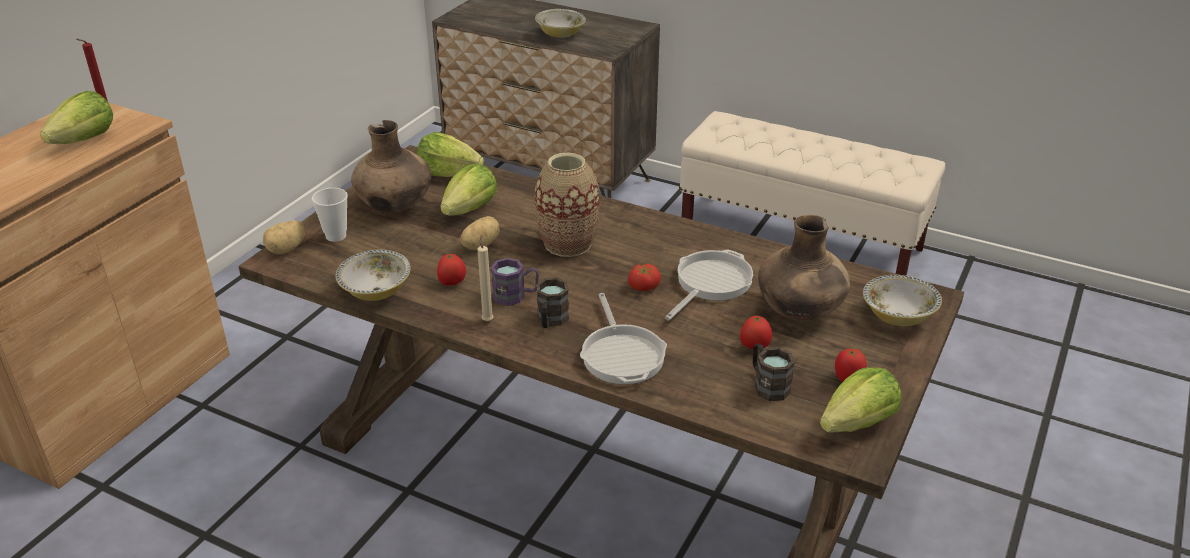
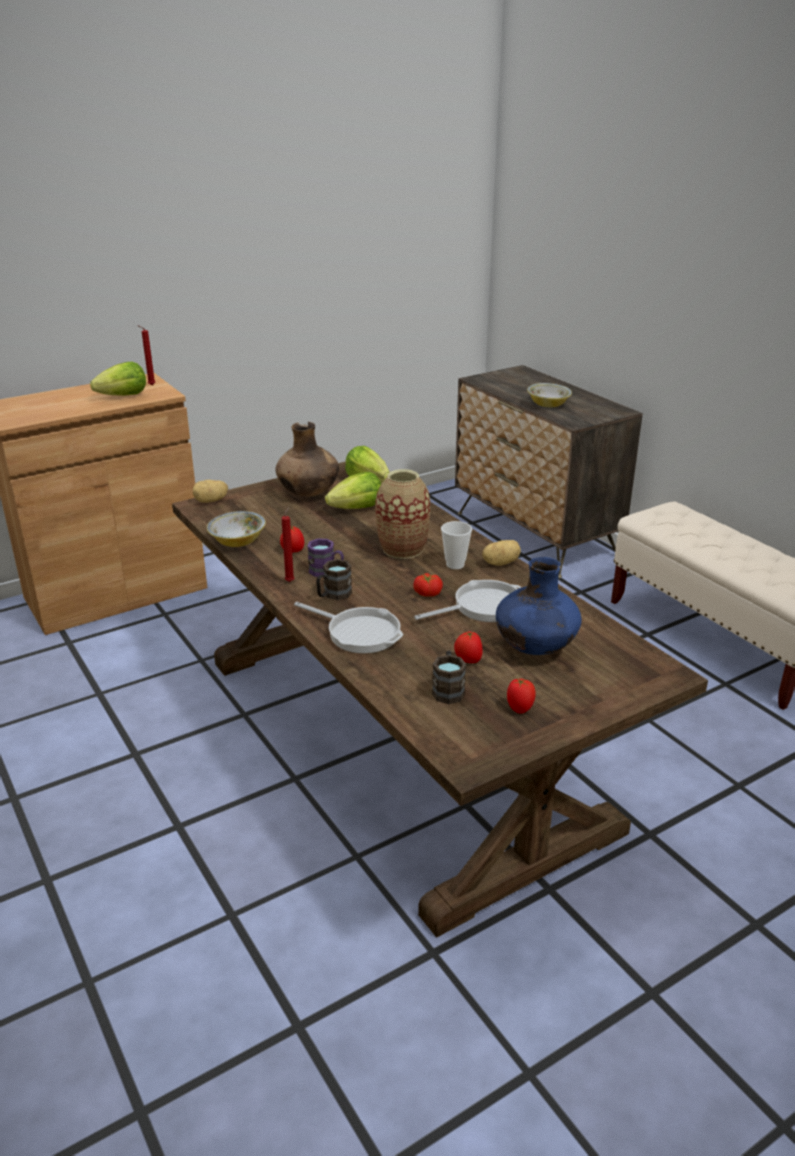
camera: 30 degrees right, 5 degrees down
cup [312,188,348,242] -> cup moved to [441,521,472,569]
potato [460,216,500,250] -> potato moved to [482,540,521,566]
beige candle [477,234,494,321] -> red candle [281,507,294,582]
frying pan [580,293,667,384] -> frying pan turned 75 degrees counterclockwise [294,602,404,653]
brown vase [758,215,850,321] -> blue vase [496,557,582,655]
lettuce [820,367,901,432] -> none
bowl [863,275,942,326] -> none

